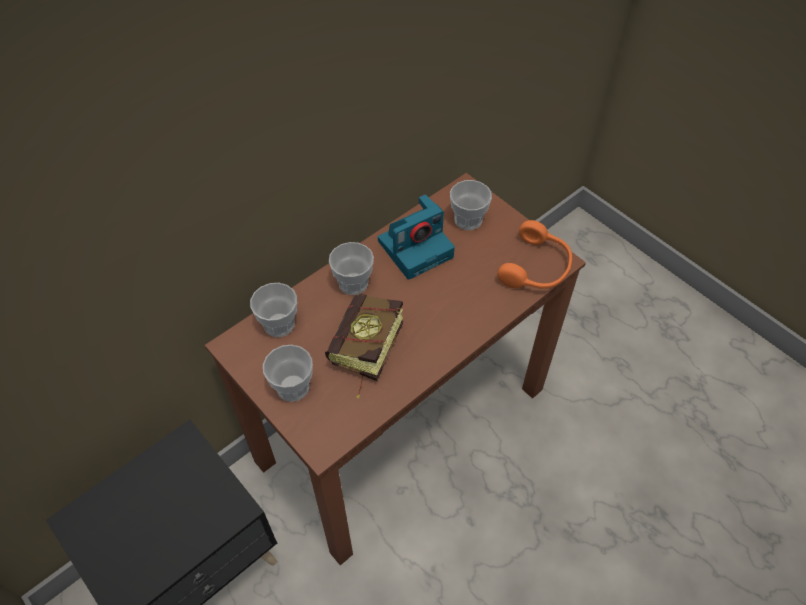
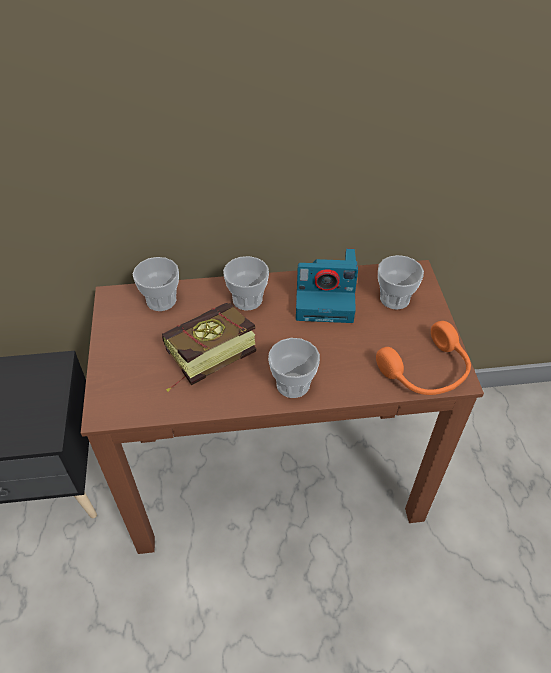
camera: 35 degrees right, 5 degrees down
cup [263,345,313,402] -> cup moved to [268,338,320,398]

